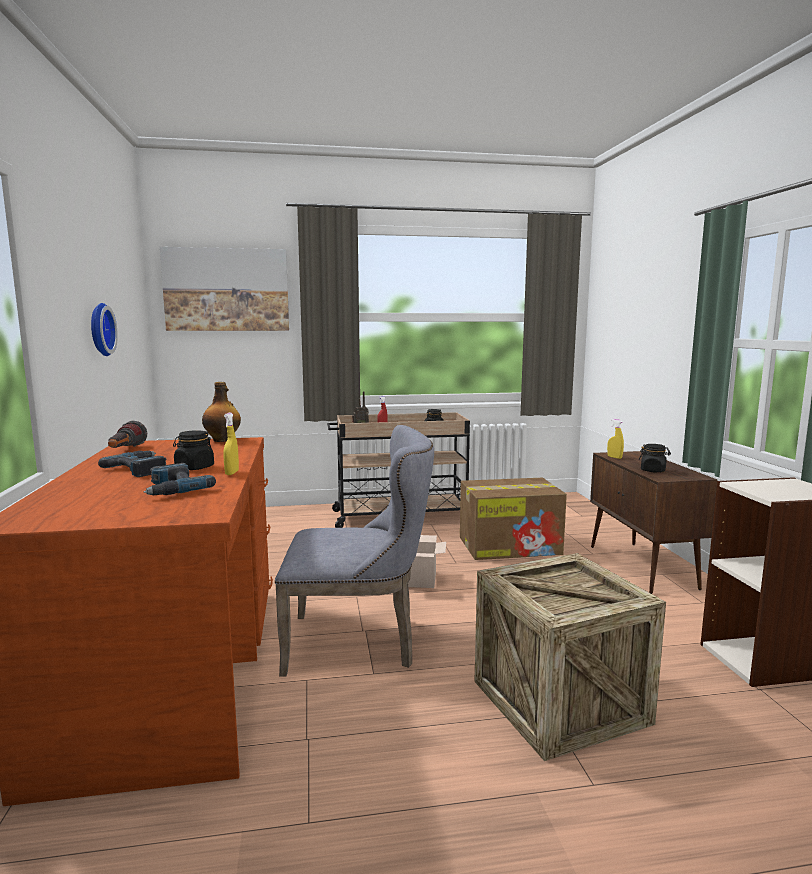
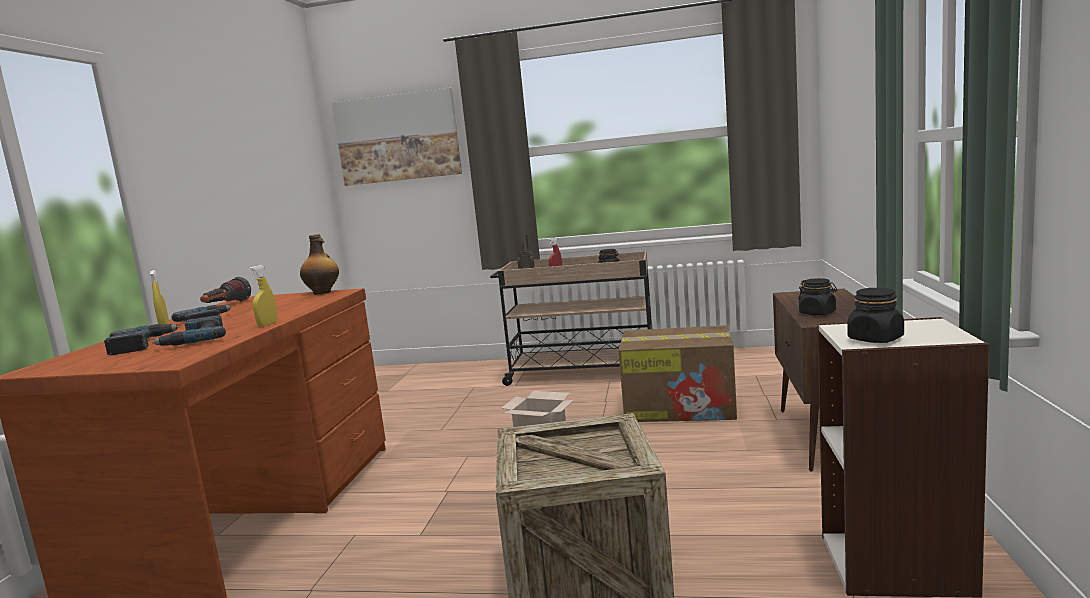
camera: 20 degrees right, 0 degrees up
wall clock [91,303,118,356] -> none
black jar [173,430,214,470] -> black jar moved to [847,288,904,343]
grey chair [275,425,434,677] -> none
yellow spray bottle [607,419,624,459] -> yellow spray bottle moved to [150,270,169,325]
none -> power drill [104,324,180,355]

